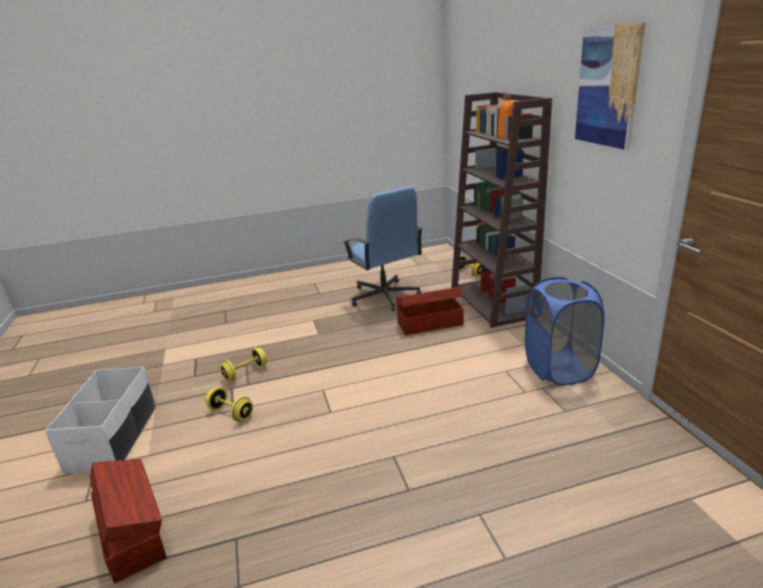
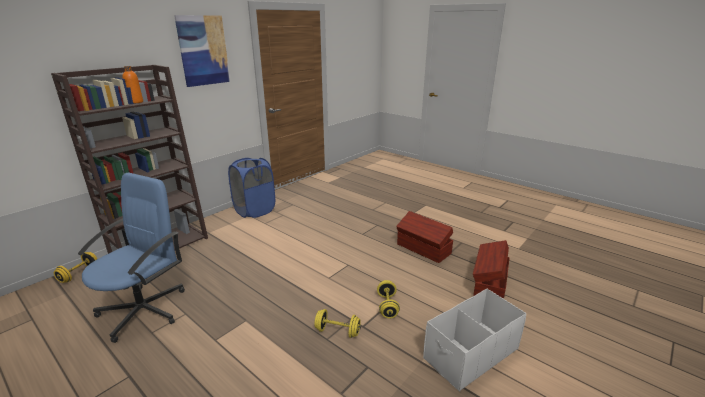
camera: 125 degrees left, 0 degrees up
brown storage box [396,287,464,335] -> brown storage box moved to [396,211,453,263]

